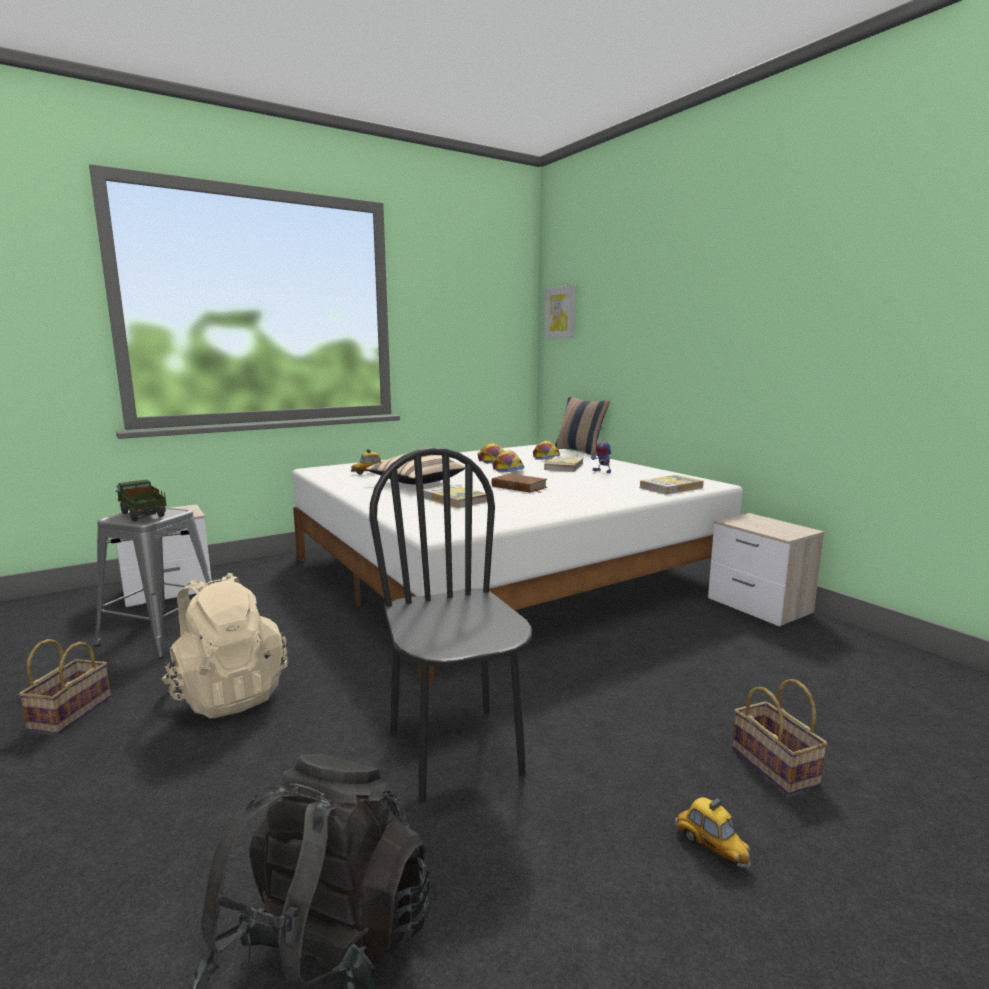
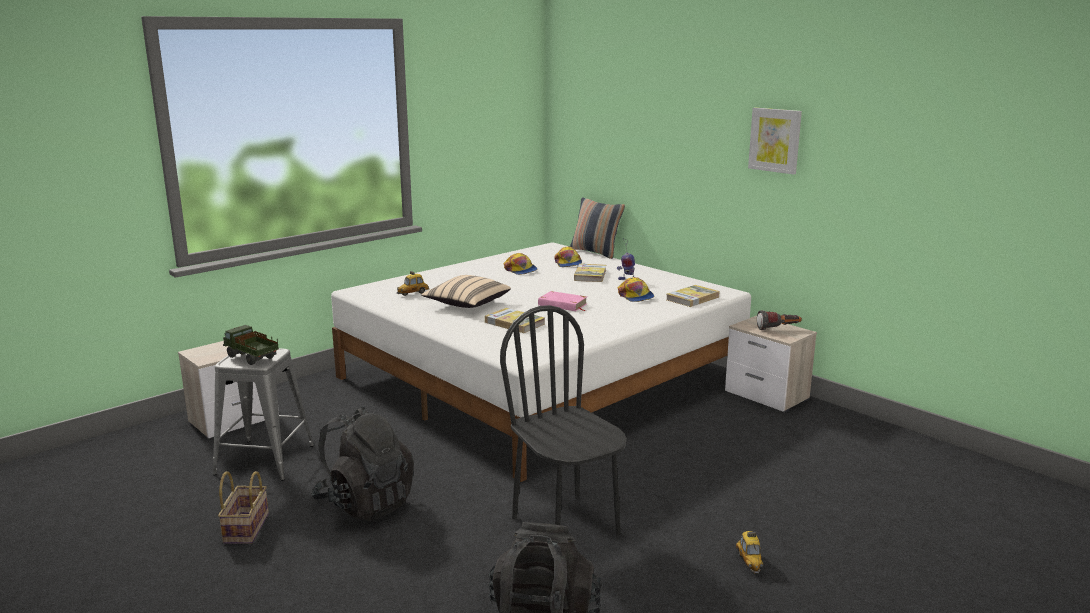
camera: 10 degrees left, 5 degrees up
beige backpack [161,573,288,718] -> black backpack [311,406,414,521]
cap [492,450,525,473] -> cap moved to [618,277,654,302]
brown book [492,474,547,493] -> pink book [538,291,587,311]
picture [545,285,576,339] -> picture moved to [748,108,802,175]
toy car [675,797,752,868] -> toy car turned 45 degrees clockwise [736,531,763,573]
basket [732,679,828,795] -> none
none -> flashlight [757,310,802,330]

